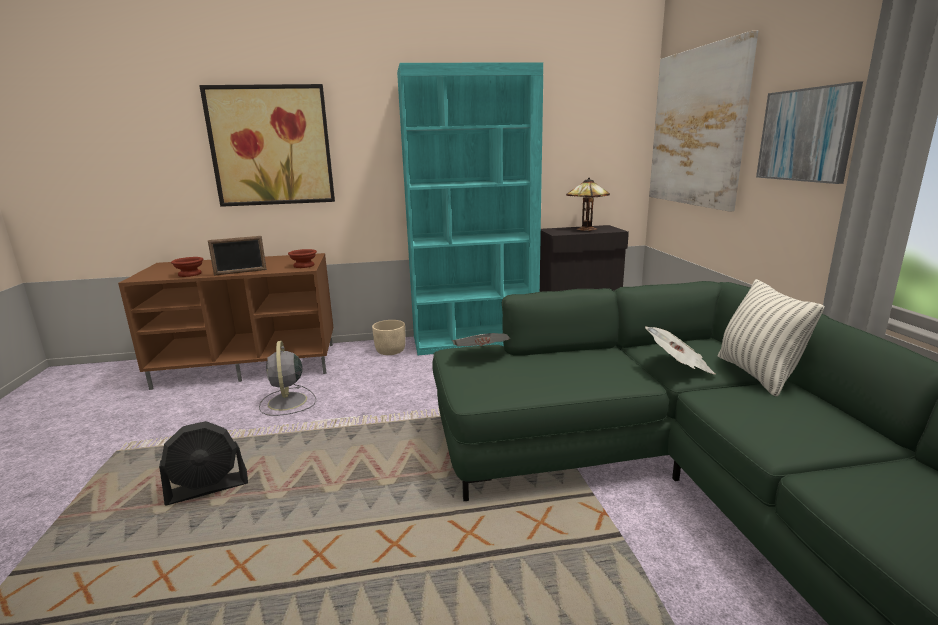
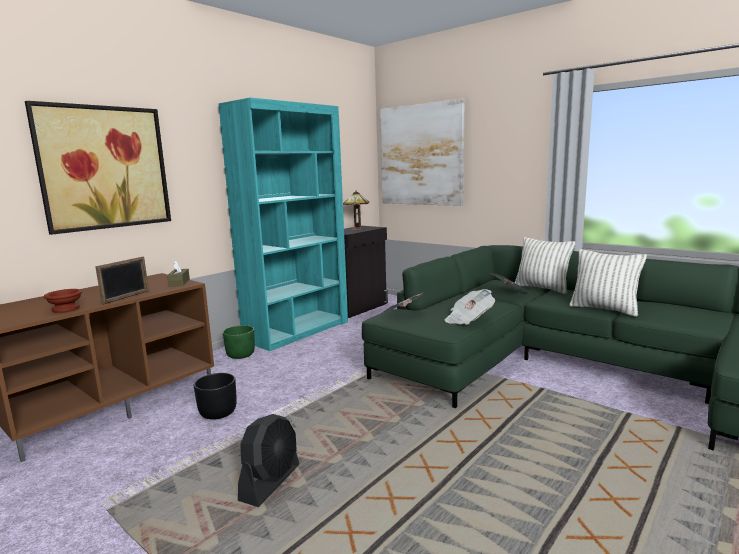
camera: 40 degrees left, 5 degrees down
grey fan [259,341,316,416] -> black planter [194,373,237,420]
brown bowl [288,249,317,268] -> brown tissue box [167,261,190,287]
beige planter [372,320,406,355] -> green planter [223,325,255,359]
picture [756,81,863,184] -> none
none -> newspaper [444,289,495,325]
none -> pillow [569,249,647,317]

